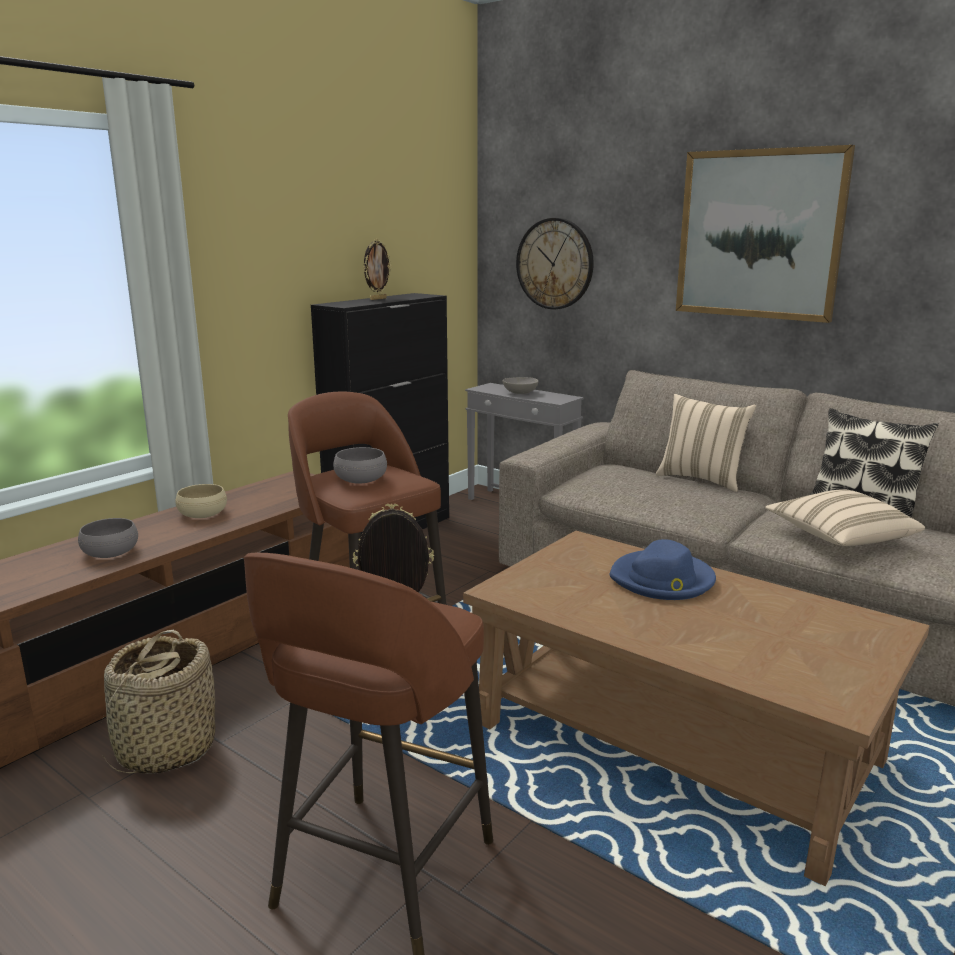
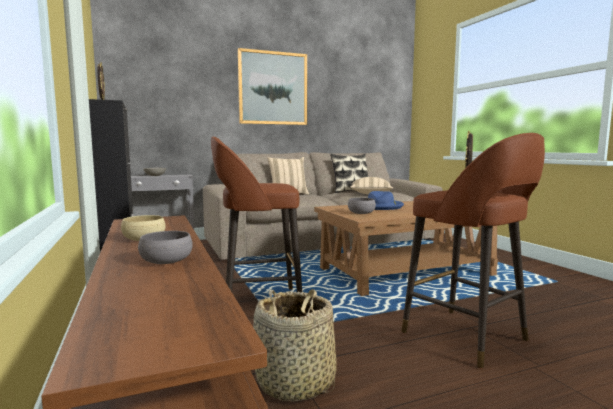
camera: 60 degrees left, 10 degrees down
grey bowl [333,447,387,484] -> grey bowl moved to [348,198,376,214]
wall clock [516,218,594,309] -> none

